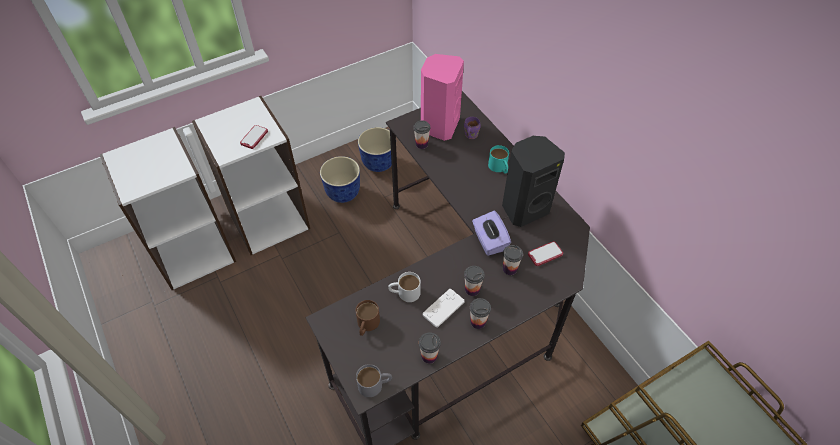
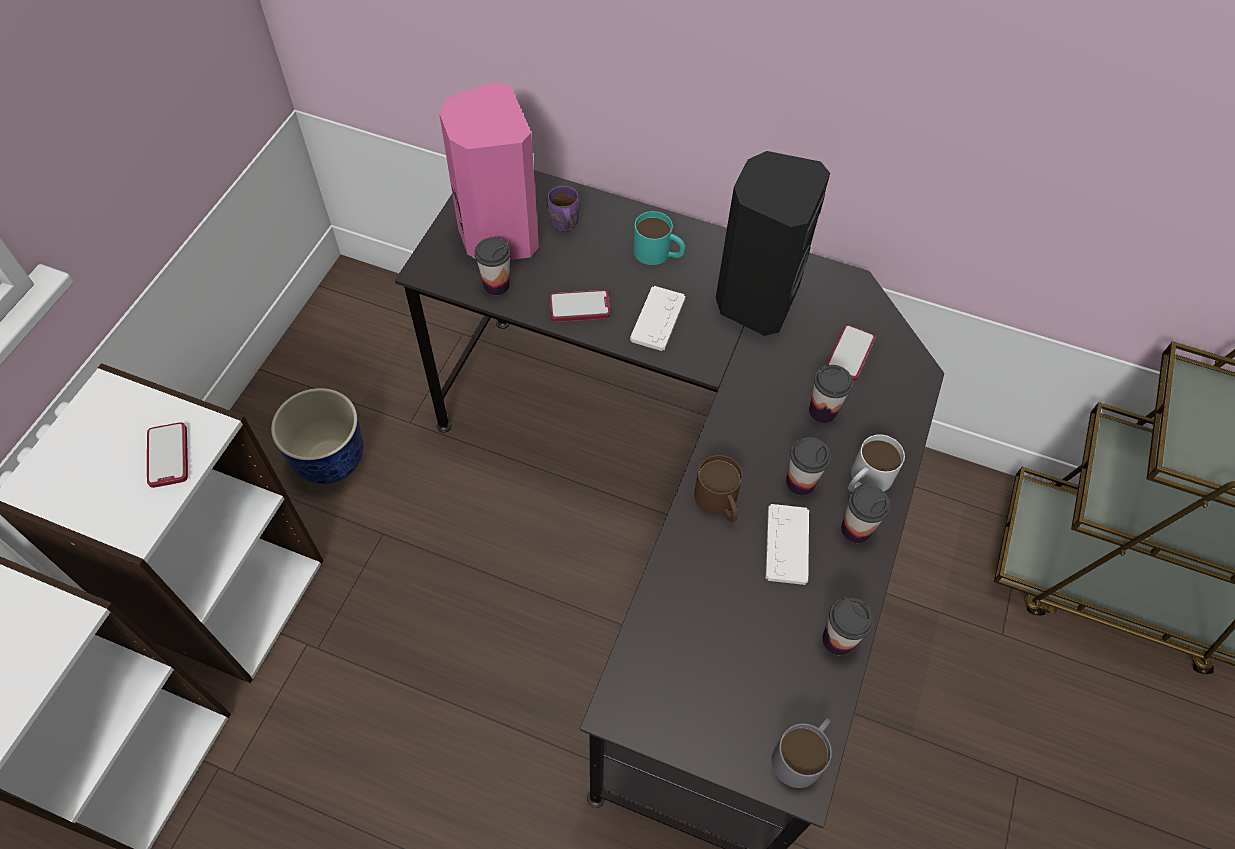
camera: 40 degrees left, 5 degrees up
brown mug [356,300,380,336] -> brown mug moved to [694,455,743,523]
planter [358,127,392,172] -> none
white mug [389,272,421,302] -> white mug moved to [848,434,905,492]
purple tissue box [472,211,511,256] -> none
none -> phone [549,290,610,322]
none -> white game controller [630,286,686,351]

